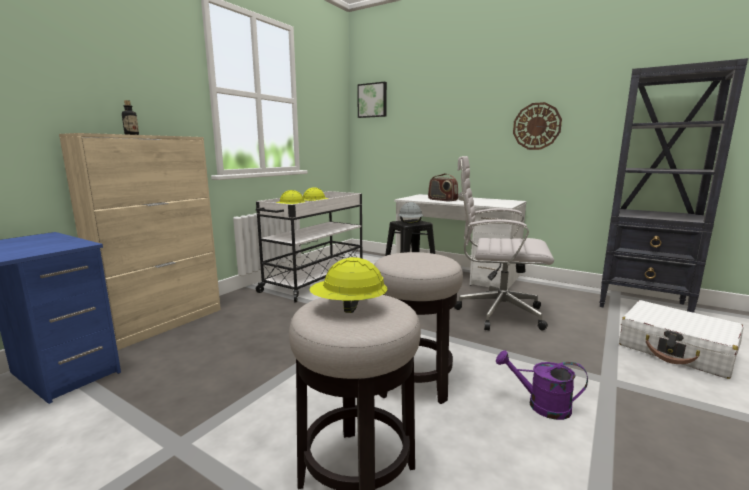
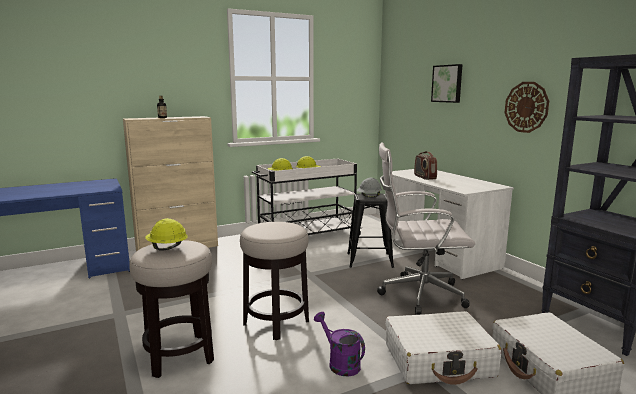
camera: 30 degrees right, 0 degrees up
picture [357,82,387,118] -> picture moved to [431,64,463,103]
white office chair [454,156,554,331] -> white office chair turned 45 degrees counterclockwise [377,142,475,315]
none -> white suitcase [386,311,501,385]

